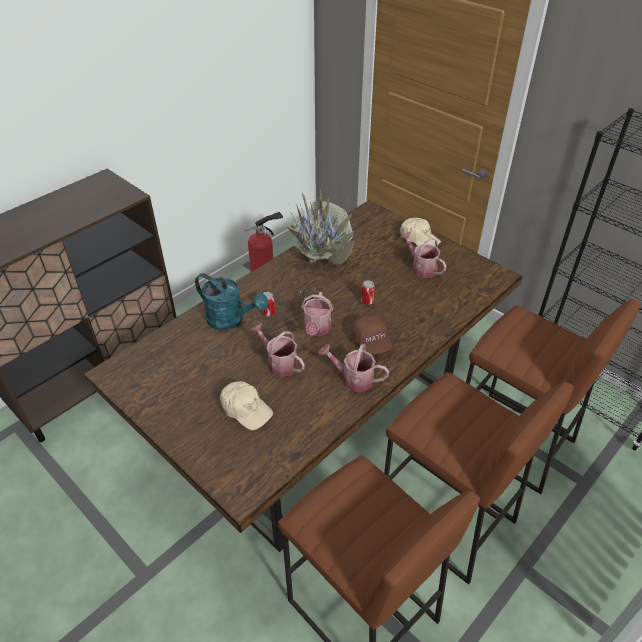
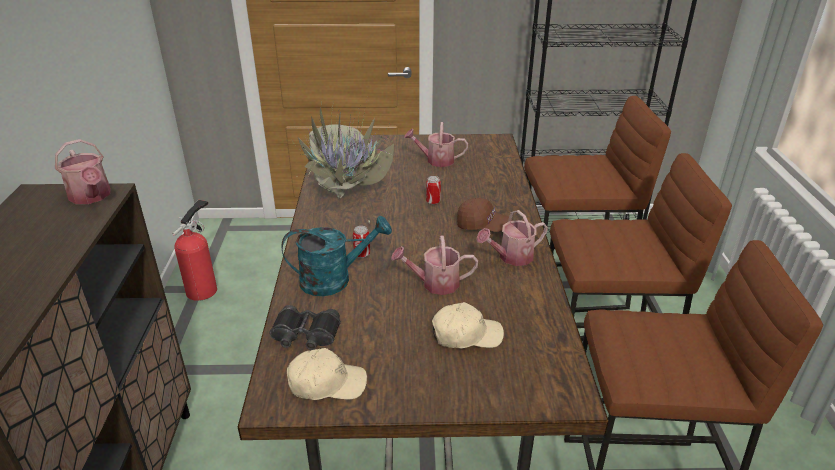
camera: 45 degrees left, 10 degrees down
watering can [301,292,333,336] -> watering can moved to [55,139,111,204]
beige cap [400,218,441,246] -> beige cap moved to [287,348,367,400]
none -> black binoculars [269,305,341,350]

